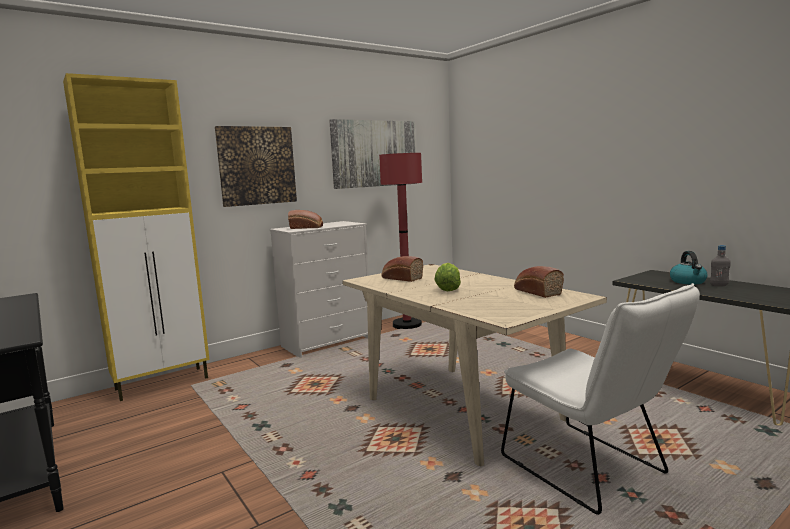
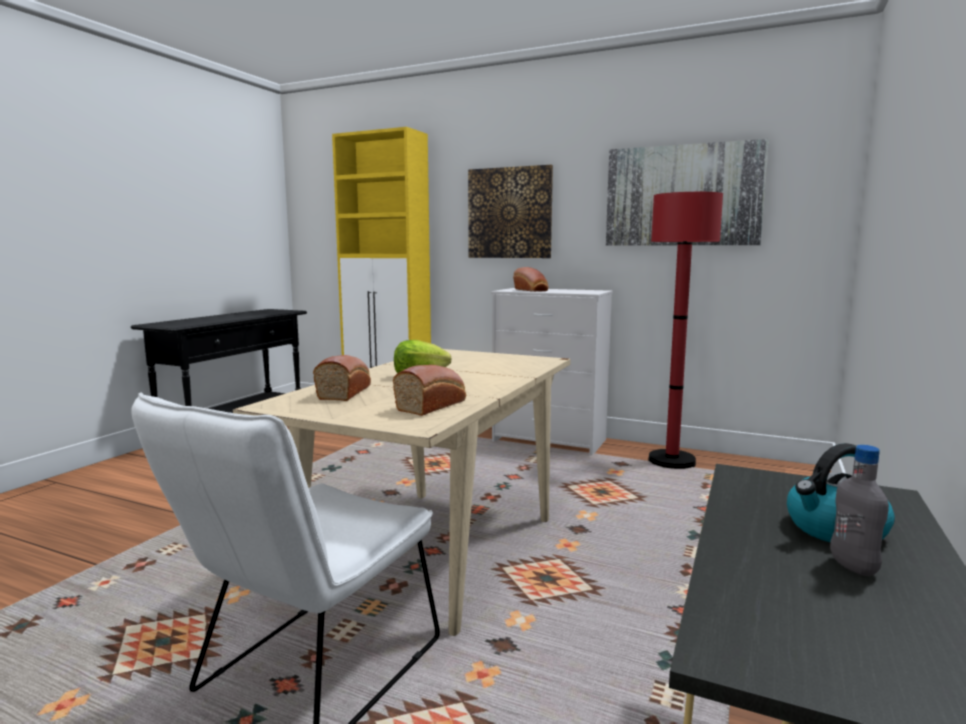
camera: 60 degrees right, 0 degrees up
bread [382,256,423,282] -> bread moved to [313,355,371,401]

